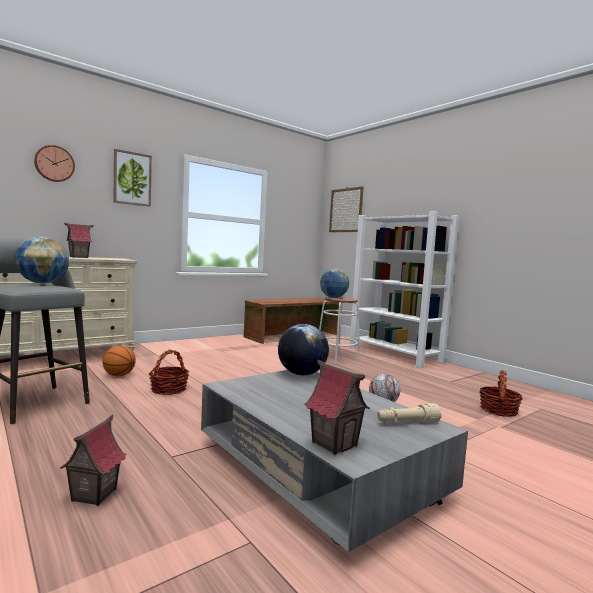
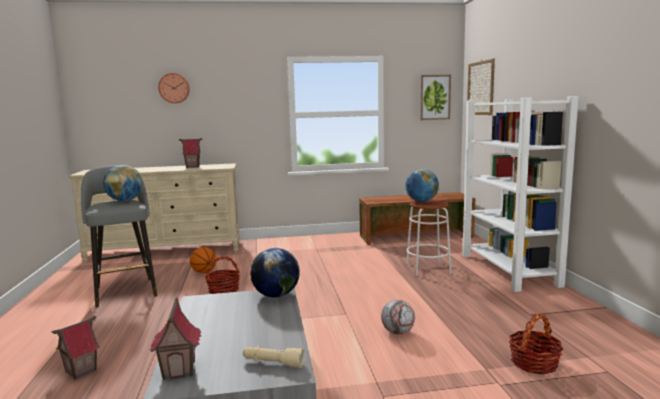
camera: 30 degrees right, 5 degrees up
picture [113,149,152,207] -> picture moved to [420,75,451,120]

